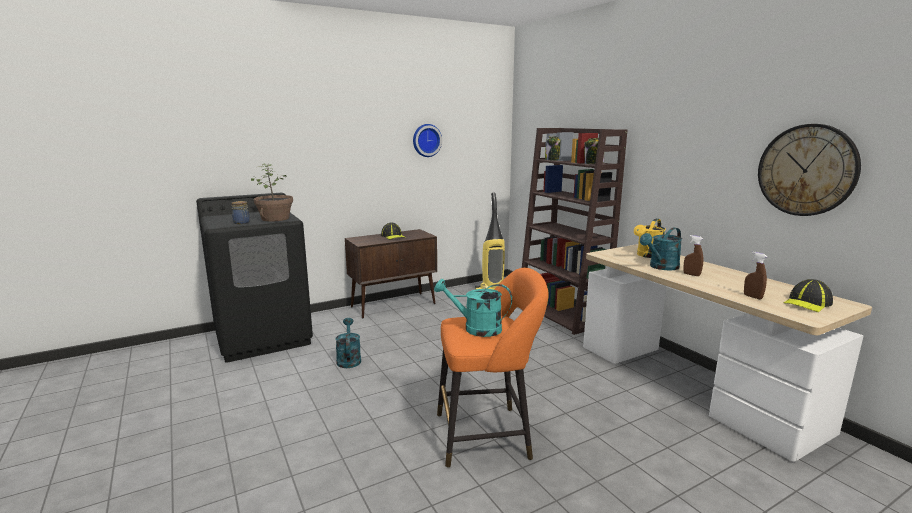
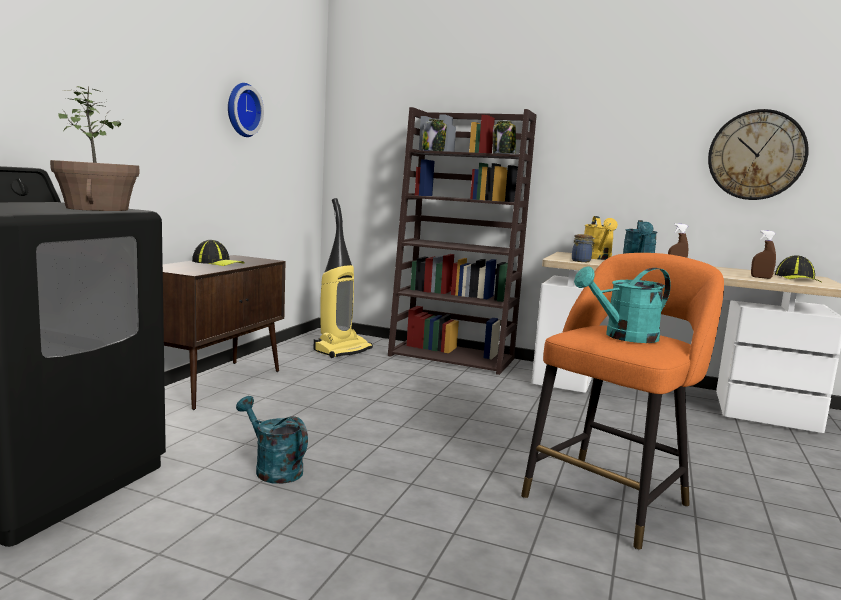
camera: 40 degrees left, 5 degrees down
jar [231,201,250,224] -> jar moved to [572,234,595,262]

